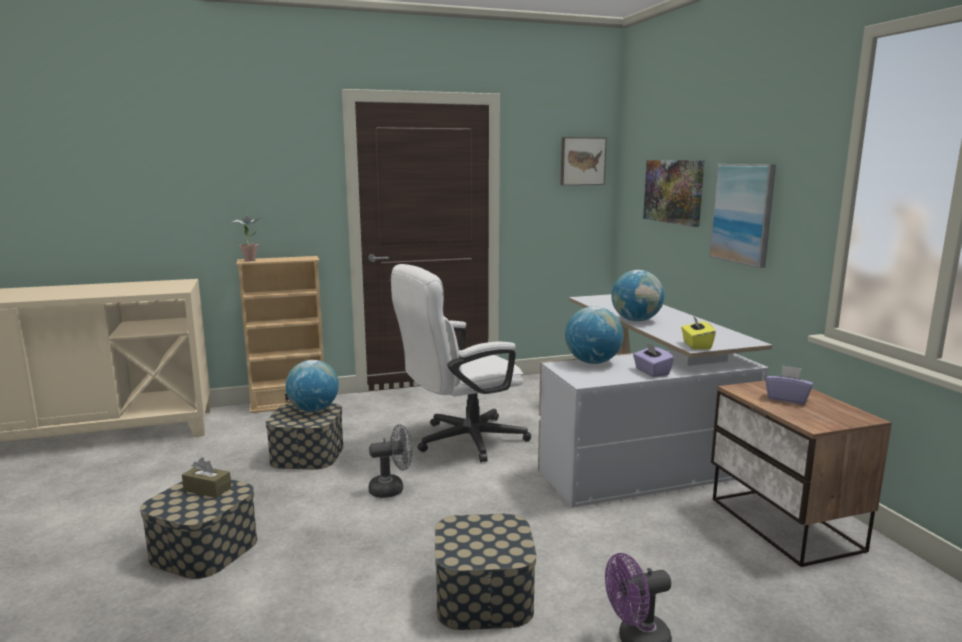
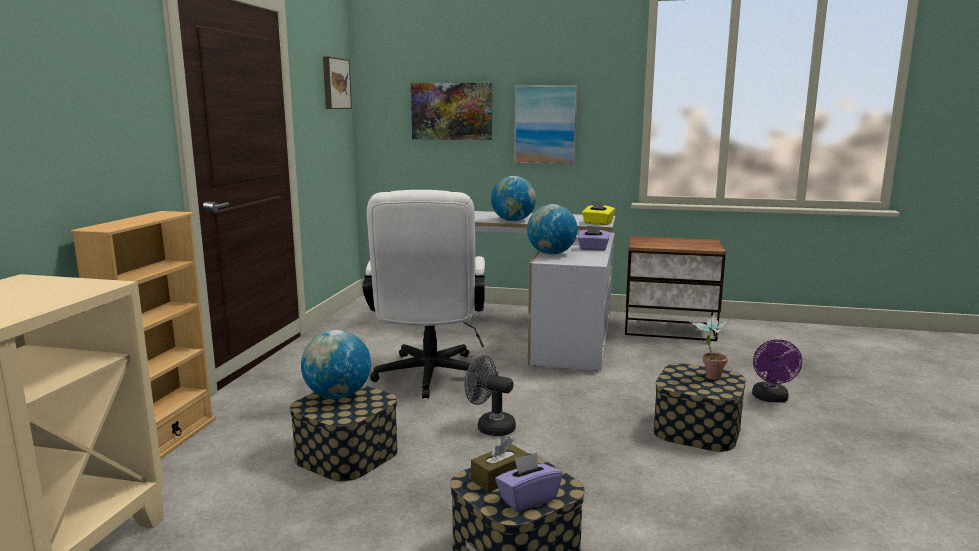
camera: 60 degrees left, 0 degrees up
potted plant [233,214,261,262] -> potted plant moved to [690,314,731,380]
grey fan [369,424,413,498] -> grey fan turned 75 degrees counterclockwise [465,355,516,436]
purple tissue box [765,365,813,404] -> purple tissue box moved to [495,452,563,512]

